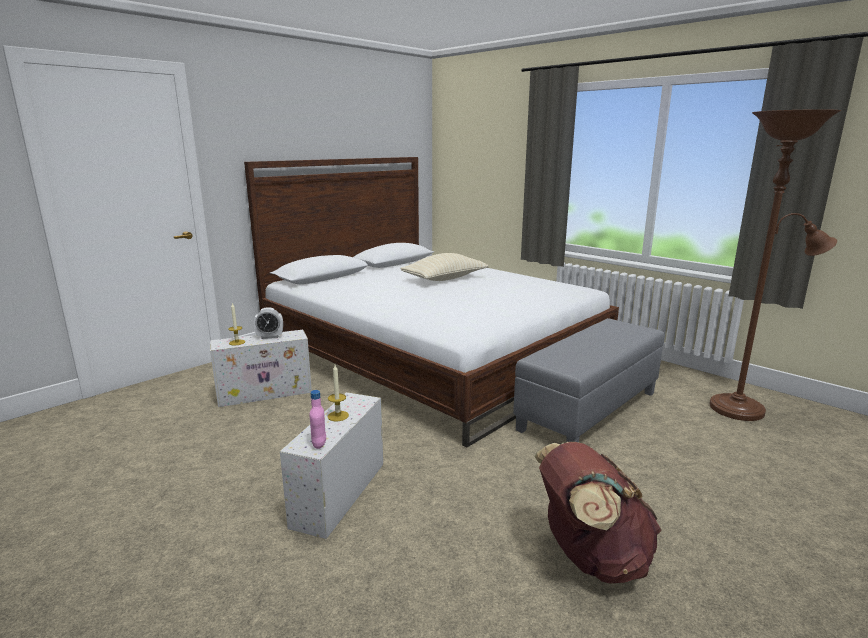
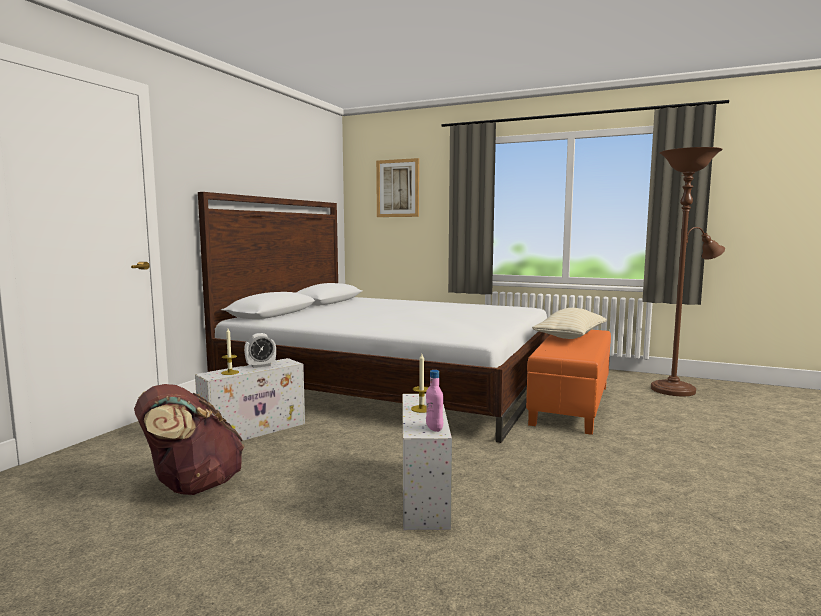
camera: 20 degrees left, 10 degrees down
beige pillow [400,253,488,281] -> beige pillow moved to [532,308,607,339]
grey ottoman [513,318,665,442] -> orange ottoman [526,330,611,435]
brown backpack [534,442,662,583] -> brown backpack moved to [134,384,245,495]
none -> picture [376,158,419,217]

